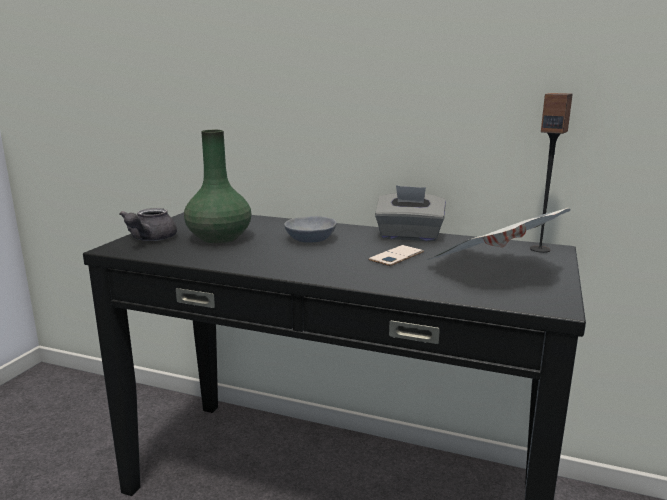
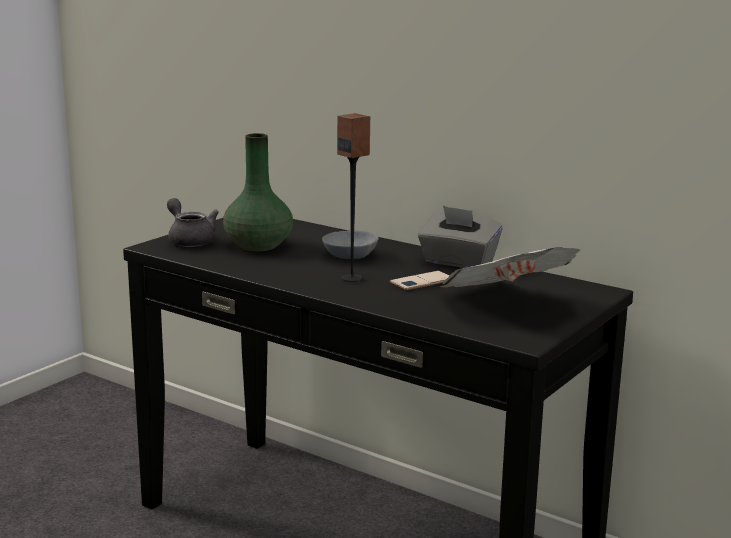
camera: 15 degrees right, 0 degrees up
grey teapot [119,208,177,241] -> grey teapot turned 120 degrees clockwise [167,198,219,247]
speaker [530,93,573,253] -> speaker moved to [337,113,370,282]

